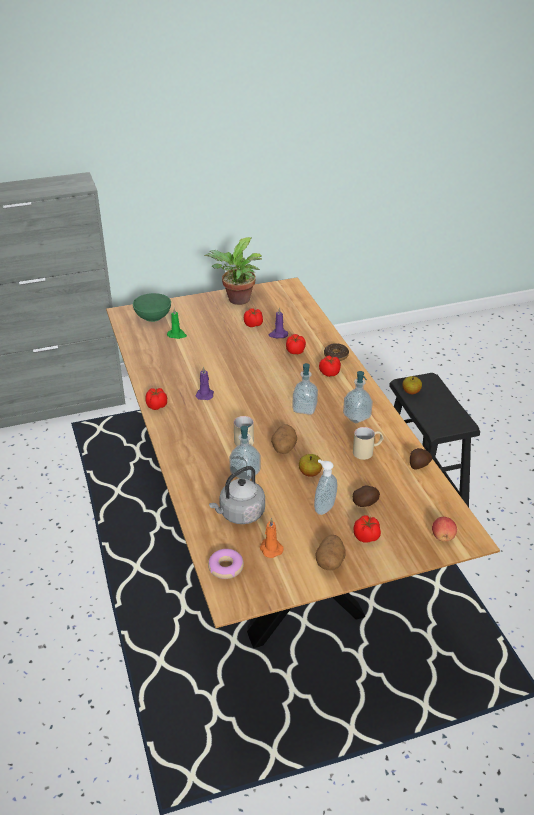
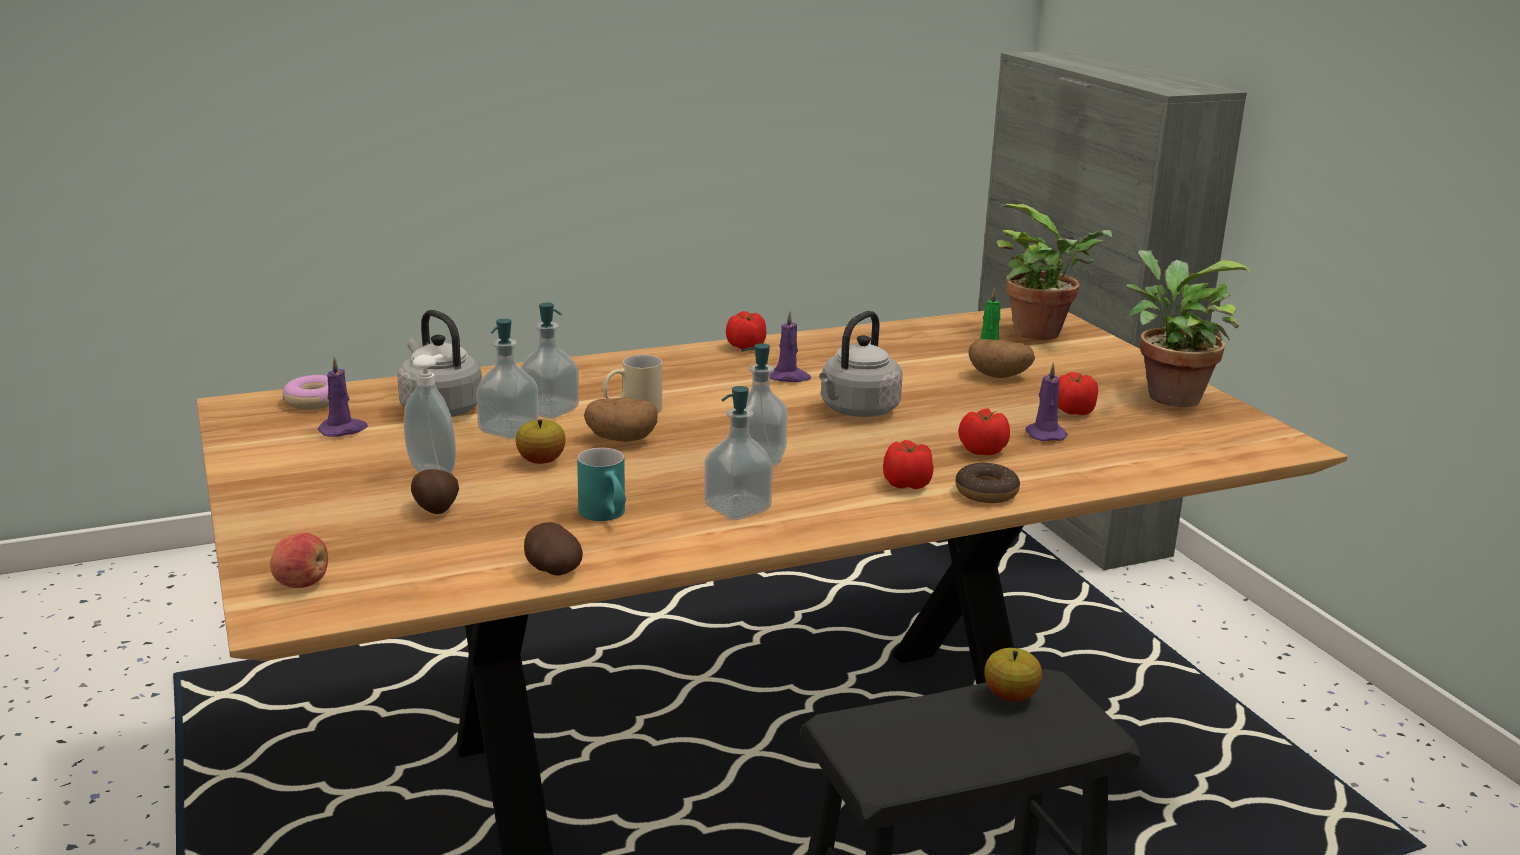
camera: 85 degrees right, 15 degrees down
green bowl [133,293,171,322] -> potted plant [997,204,1112,340]
orange candle [260,518,284,558] -> purple candle [318,356,368,437]
potato [315,535,346,570] -> potato moved to [969,339,1035,378]
beige mug [353,427,383,460] -> turquoise mug [577,448,626,521]
tomato [353,515,381,543] -> none
none -> soap dispenser [476,319,539,439]
none -> grey kettle [819,311,903,417]

